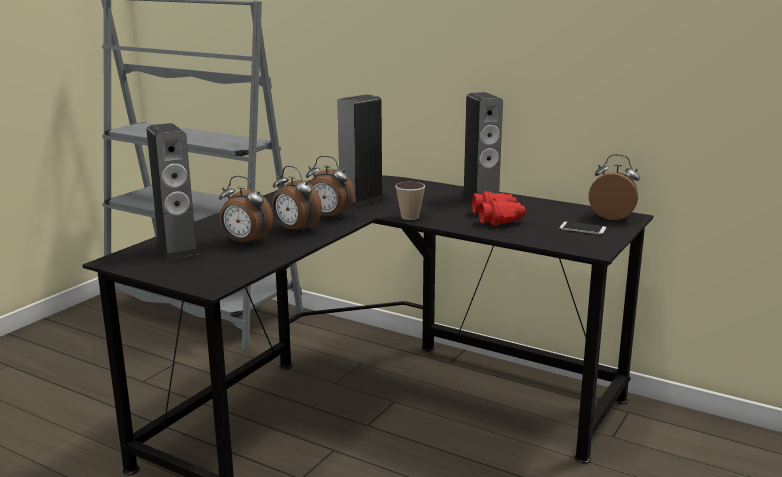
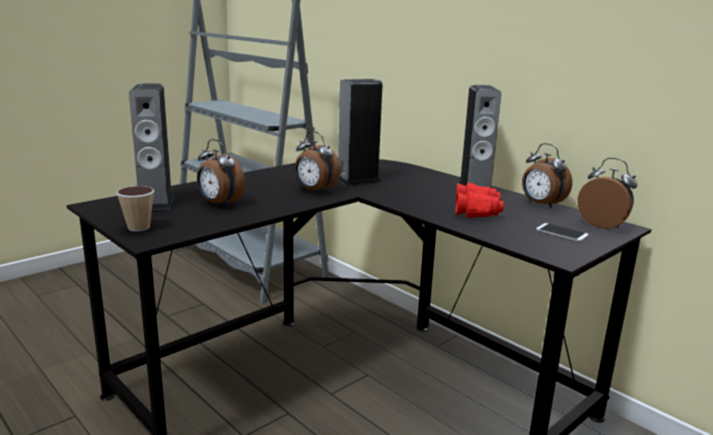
camera: 15 degrees right, 0 degrees up
alarm clock [272,166,322,233] -> alarm clock moved to [522,143,572,208]
cup [395,182,425,220] -> cup moved to [116,186,155,232]

